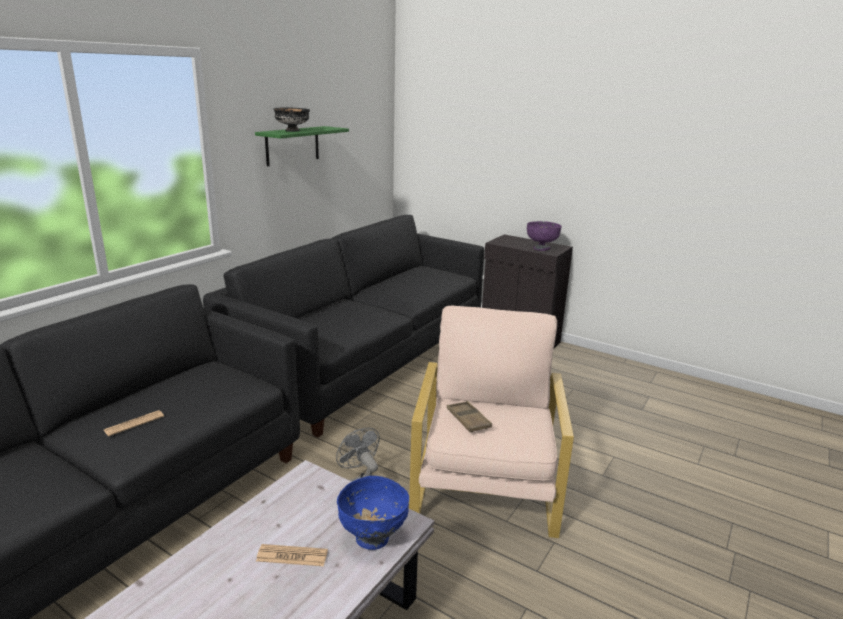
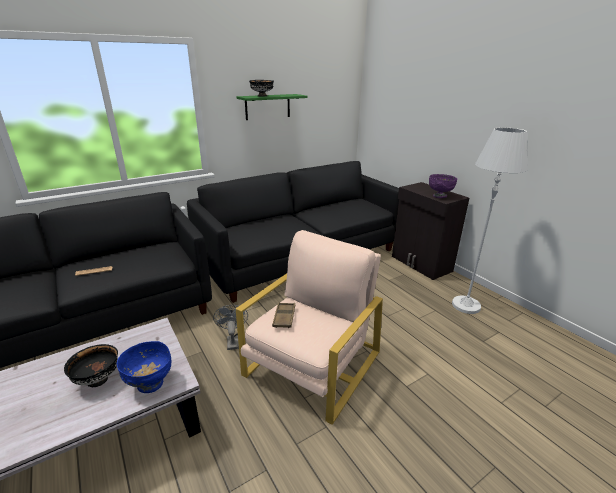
camera: 25 degrees right, 5 degrees up
newspaper [256,544,328,566] -> black bowl [64,344,118,387]
none -> white floor lamp [452,127,528,314]

